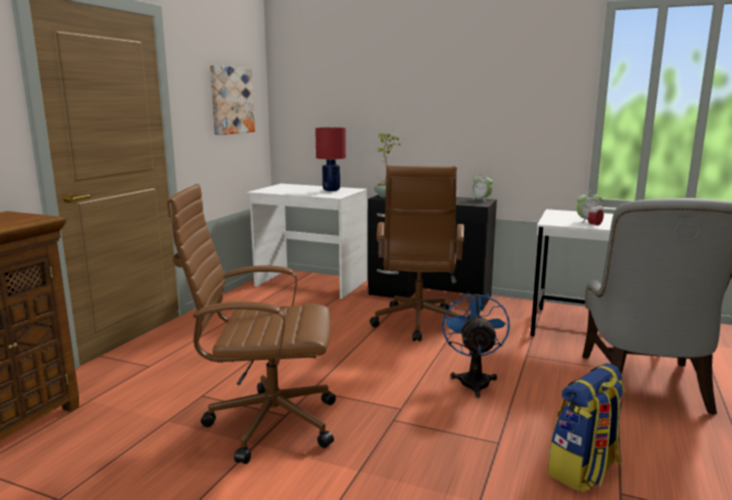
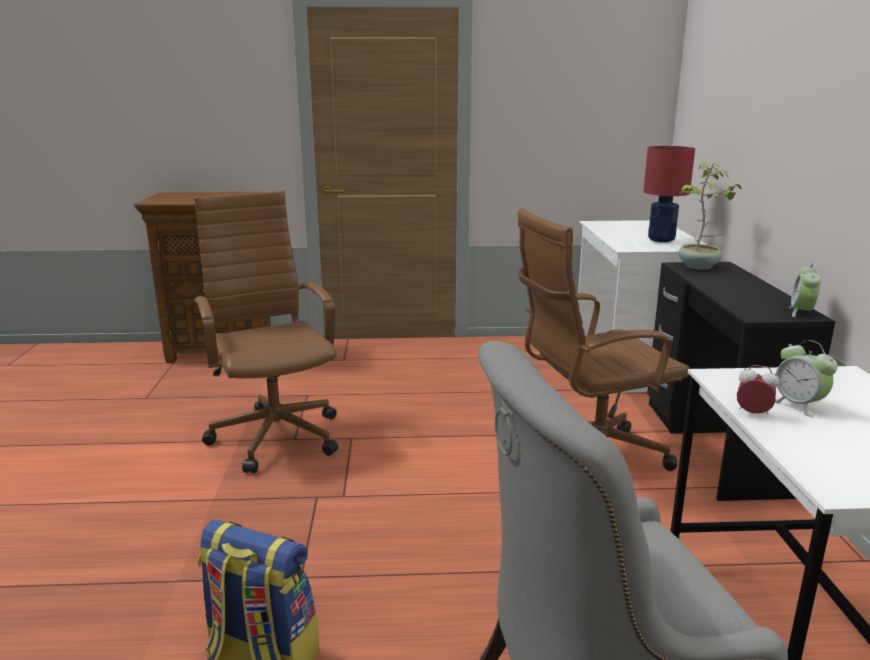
camera: 65 degrees right, 5 degrees up
picture [210,65,255,135] -> none
blue fan [442,292,510,398] -> none

